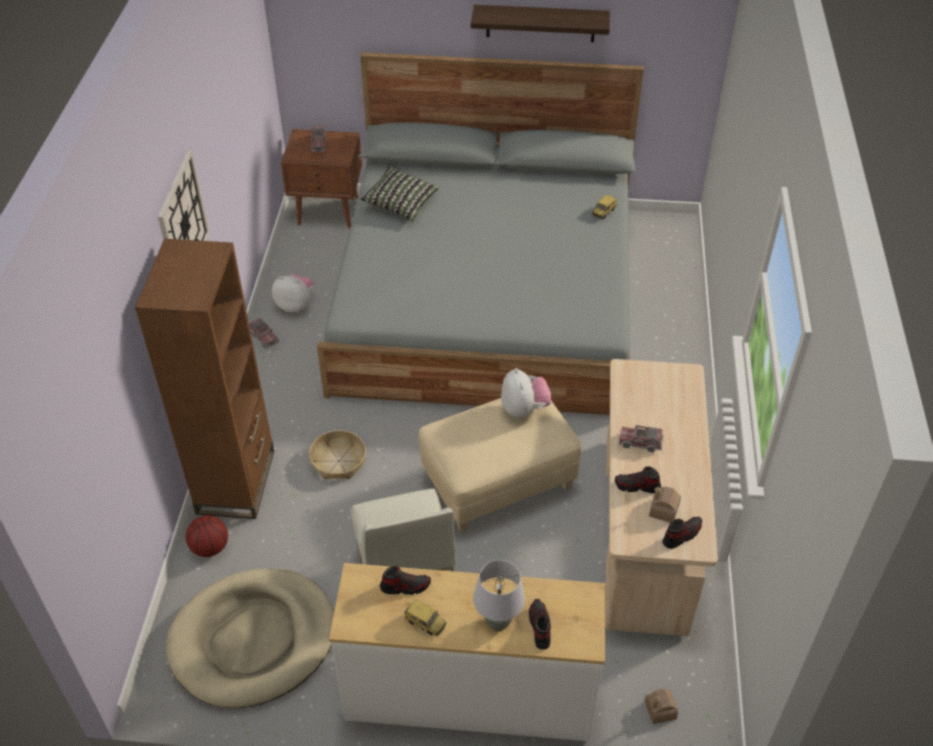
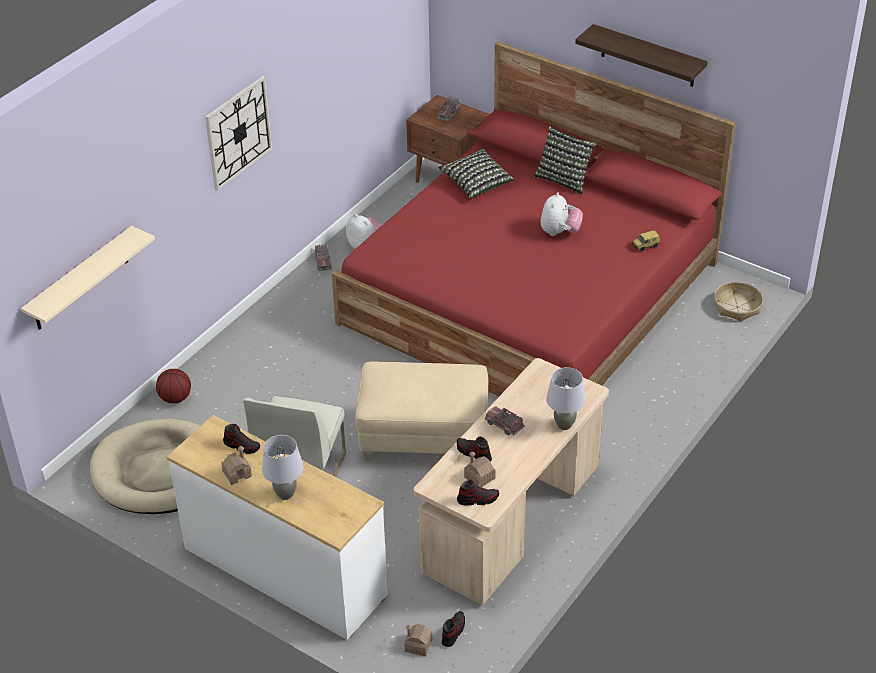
camera: 30 degrees right, 5 degrees down
brown bookcase [135,239,274,519] -> none
basket [309,430,366,479] -> basket moved to [714,282,763,322]
grey bed [317,52,644,415] -> red bed [332,42,736,396]
toy car [404,599,446,636] -> toy house [221,446,252,485]
plush toy [501,368,551,418] -> plush toy moved to [541,192,583,236]
shoe [529,599,551,650] -> shoe moved to [442,611,465,647]
none -> beige shelf [21,226,155,330]
none -> pillow [534,126,597,195]
none -> grey table lamp [546,367,586,430]

